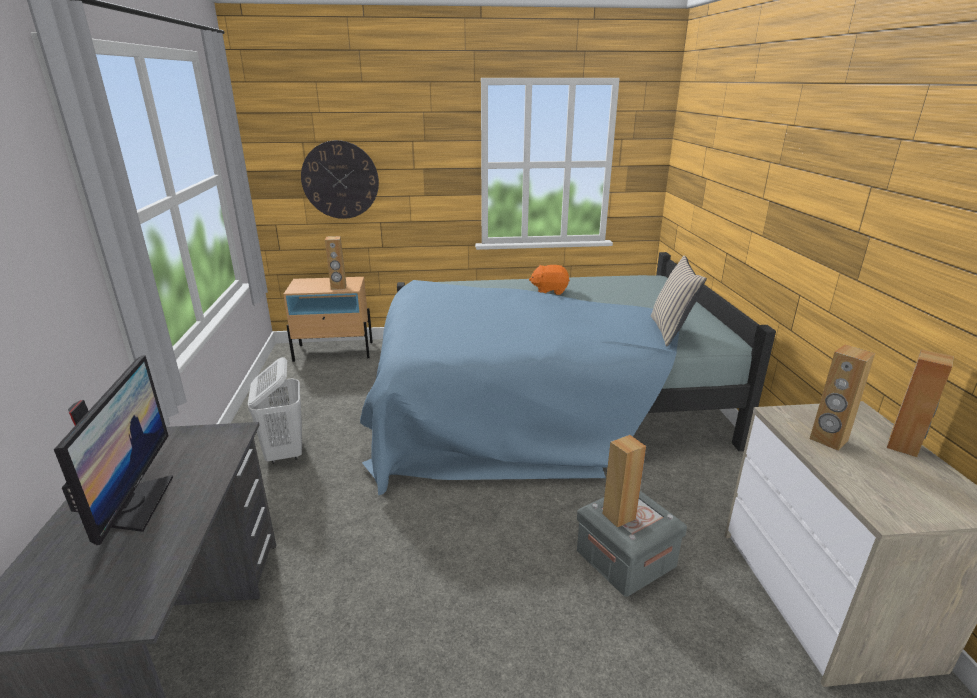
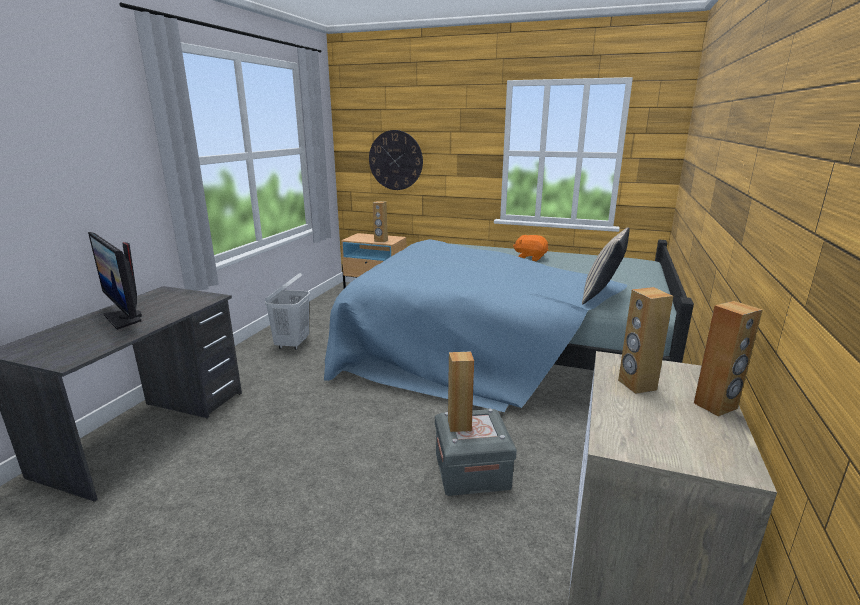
camera: 25 degrees right, 5 degrees down
monitor [54,355,173,545] -> monitor turned 120 degrees clockwise [88,232,142,330]

